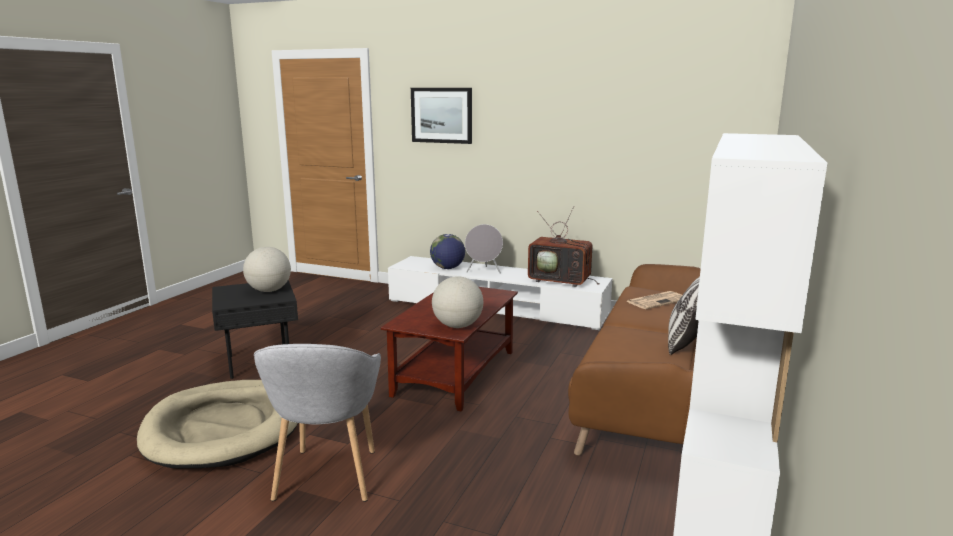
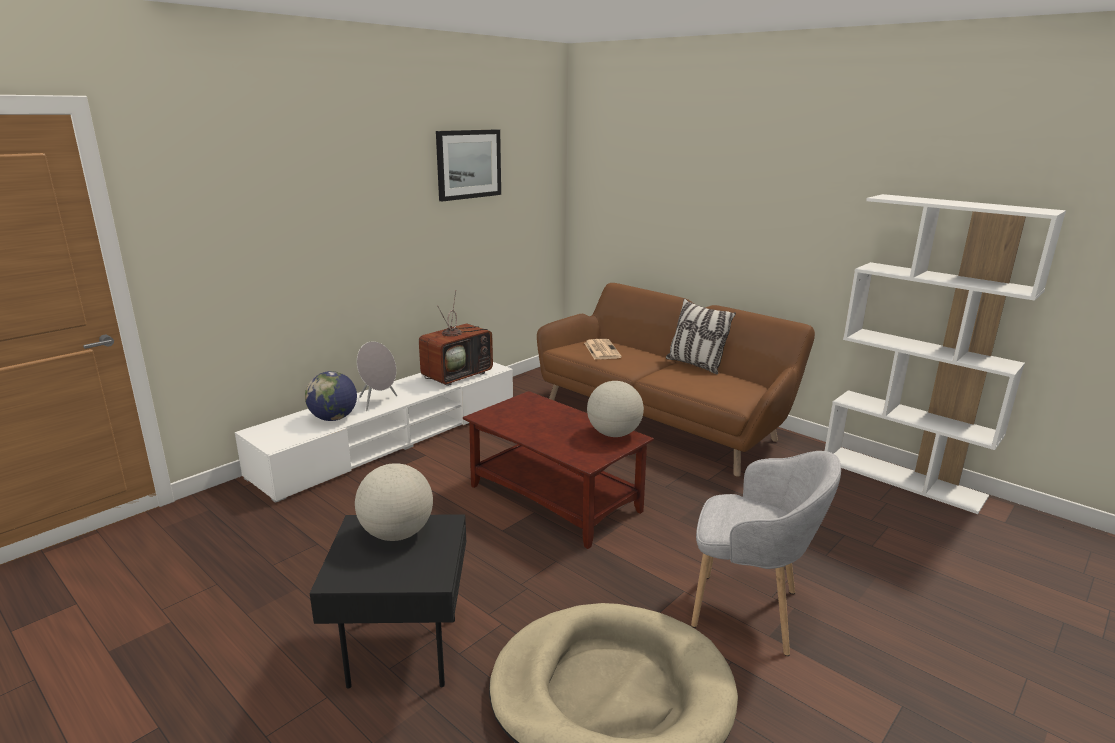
camera: 70 degrees left, 5 degrees up
picture [411,88,472,144] -> picture moved to [436,129,501,201]

